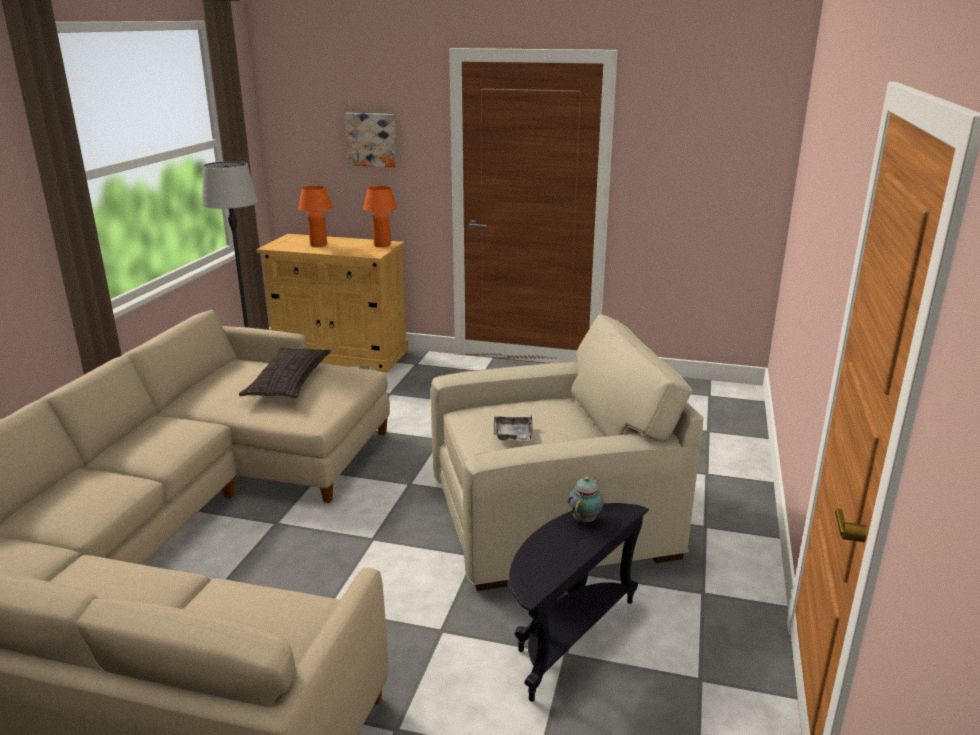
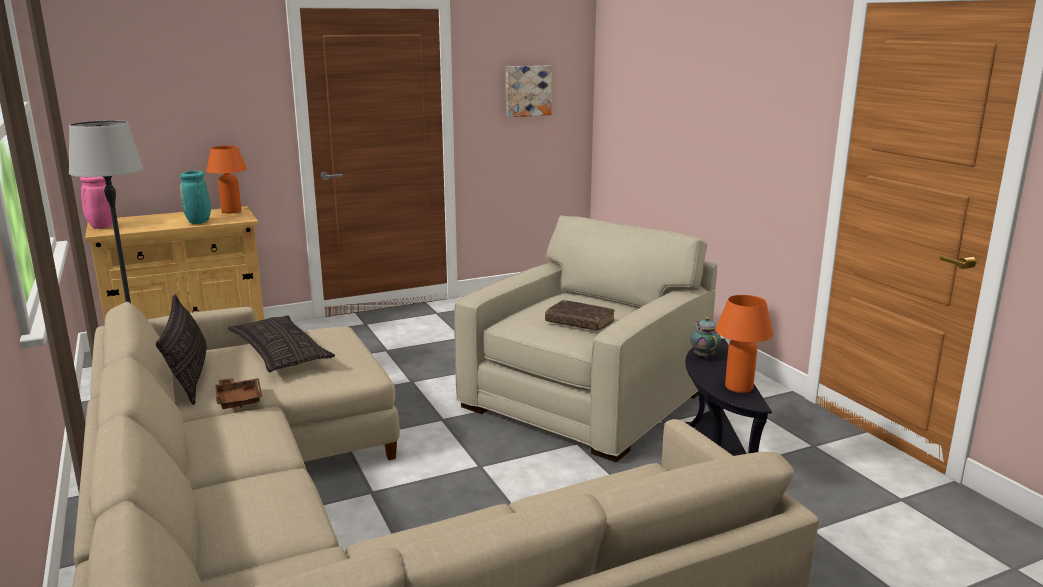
camera: 40 degrees left, 5 degrees down
orange table lamp [298,186,333,247] -> orange table lamp moved to [715,295,774,393]
picture [345,113,397,168] -> picture moved to [506,66,552,117]
grey tray [494,414,533,441] -> brown book [545,300,615,331]
none -> pink vase [80,177,113,229]
none -> pillow [156,294,207,405]
none -> turquoise vase [180,171,211,224]
none -> brown tray [215,378,262,409]

